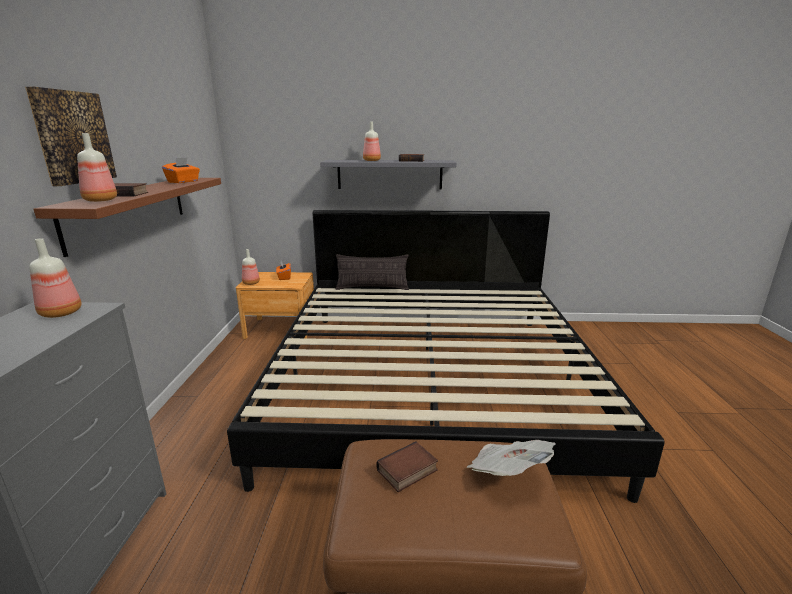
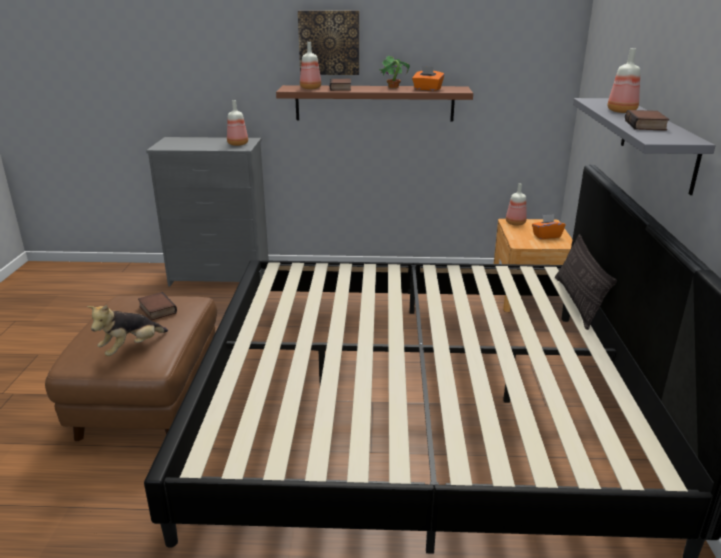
camera: 90 degrees right, 5 degrees up
newspaper [467,440,556,476] -> plush toy [87,305,168,356]
none -> potted plant [379,56,410,88]

